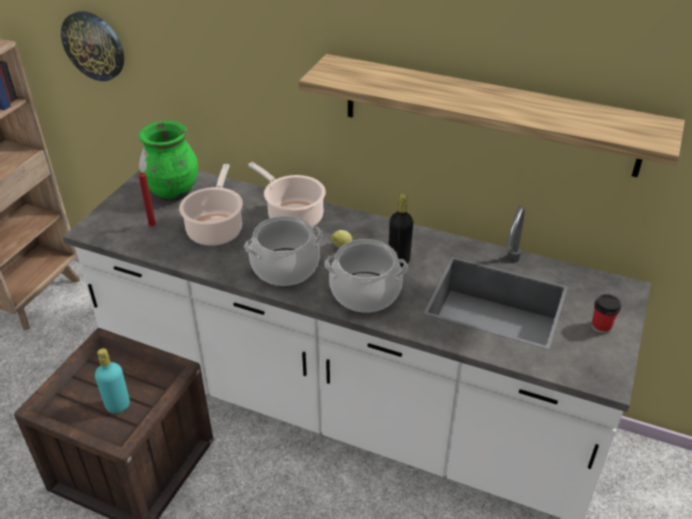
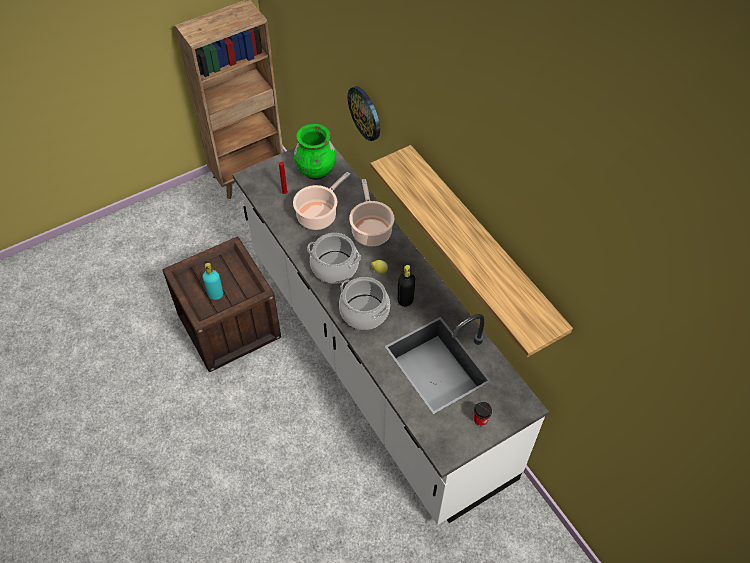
camera: 35 degrees right, 15 degrees up
wall clock [61,11,124,81] -> wall clock moved to [348,86,380,141]

